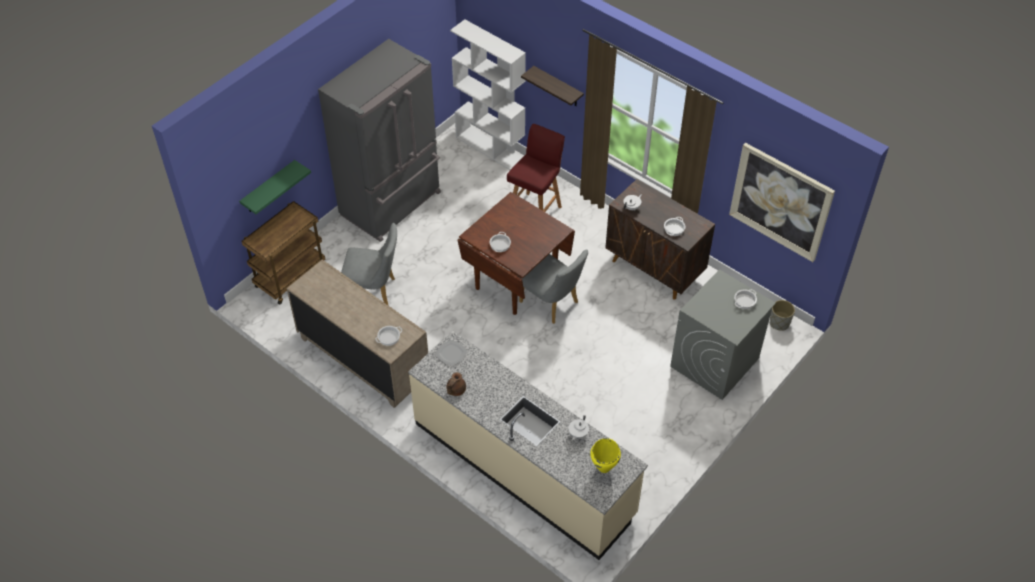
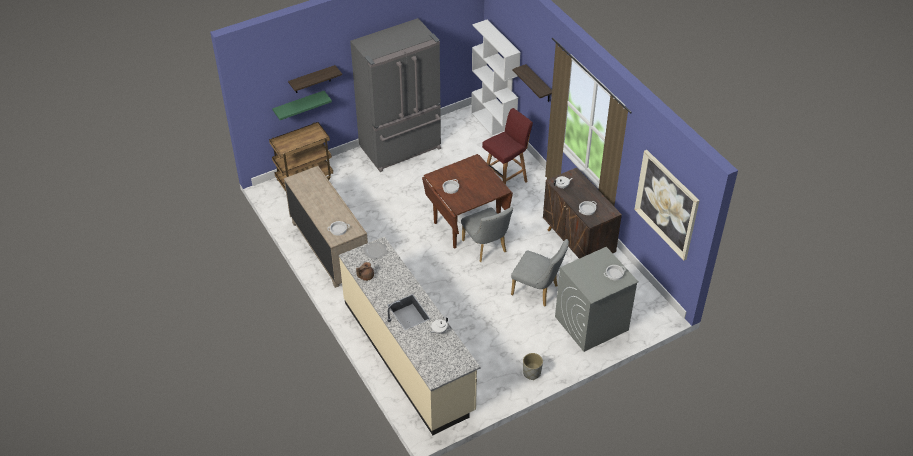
camera: 20 degrees right, 5 degrees down
grey chair [341,223,397,306] -> grey chair moved to [511,239,569,306]
yellow cooking pot [590,438,621,473] -> none
grey planter [770,300,795,330] -> grey planter moved to [523,353,543,380]
none -> shelf [288,65,342,93]

